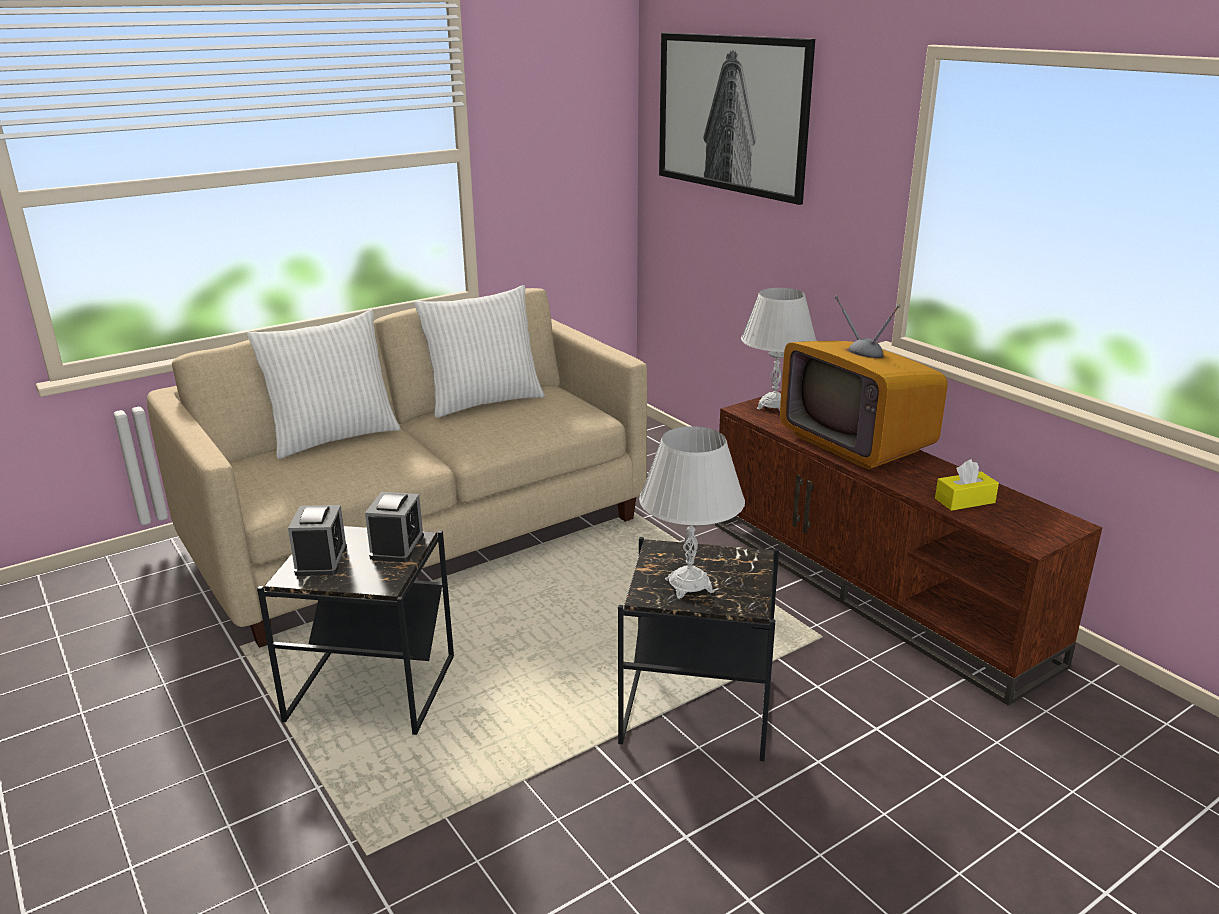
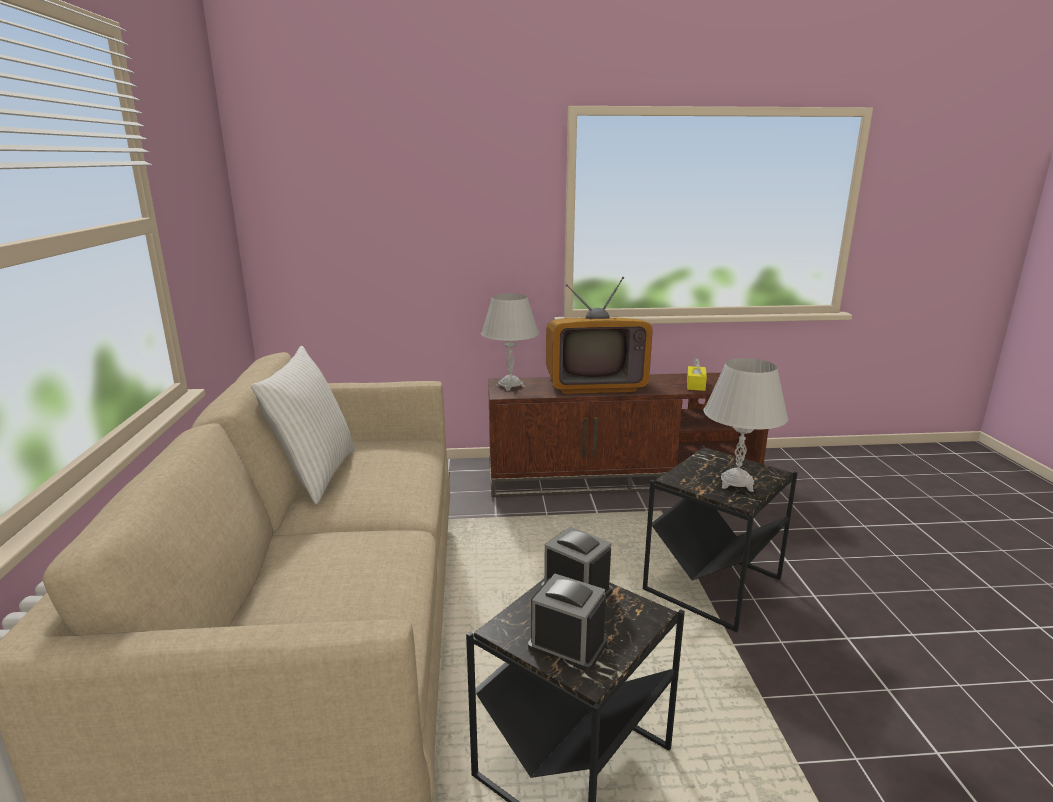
camera: 60 degrees left, 5 degrees down
white pillow [247,310,401,459] -> none
picture [659,33,815,205] -> none

